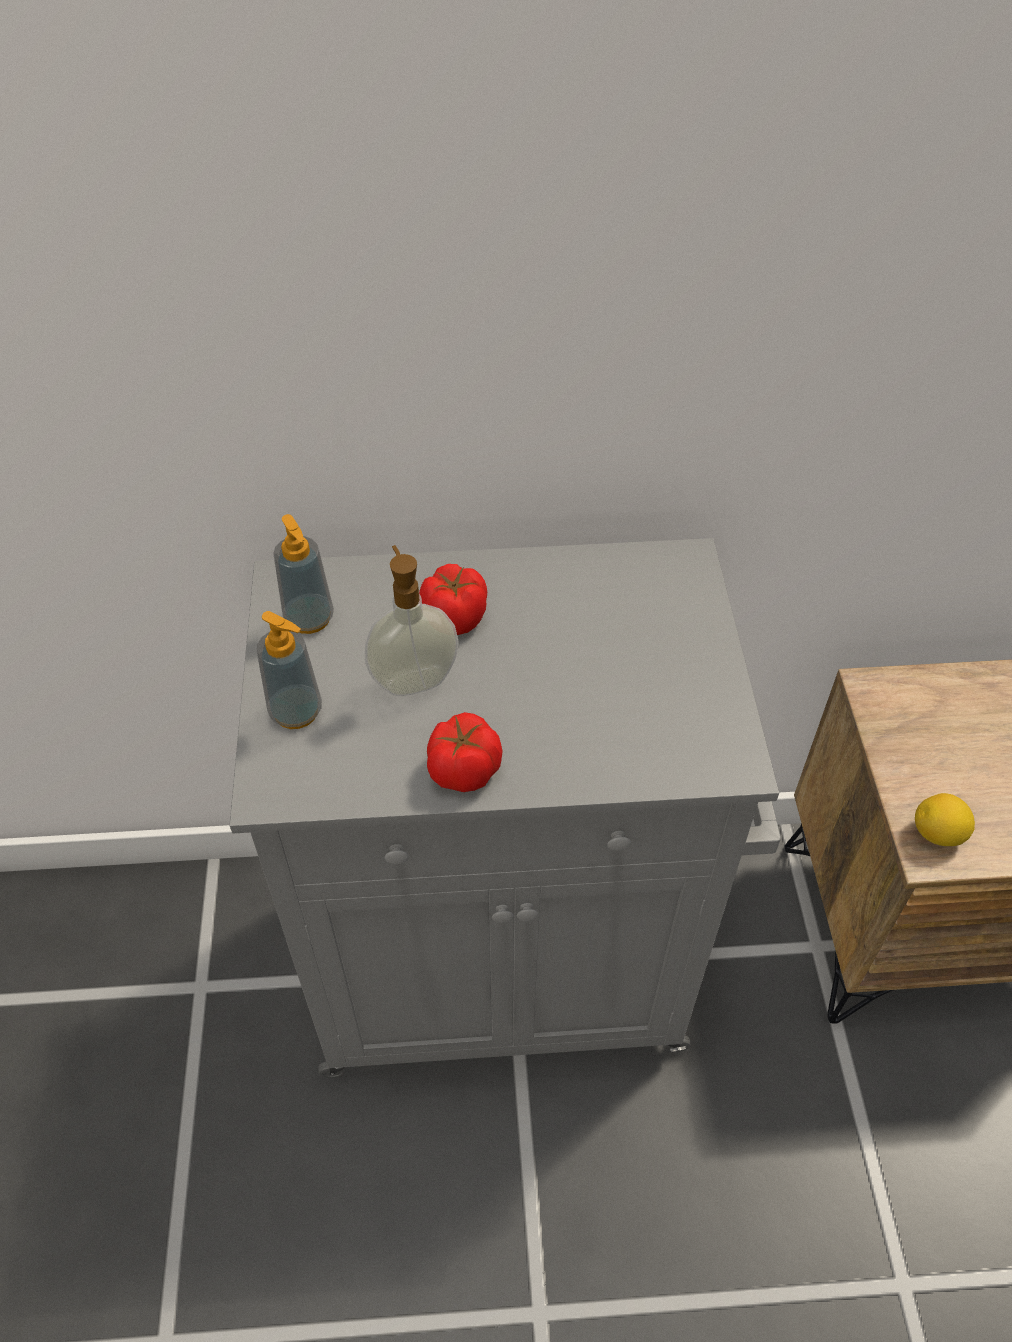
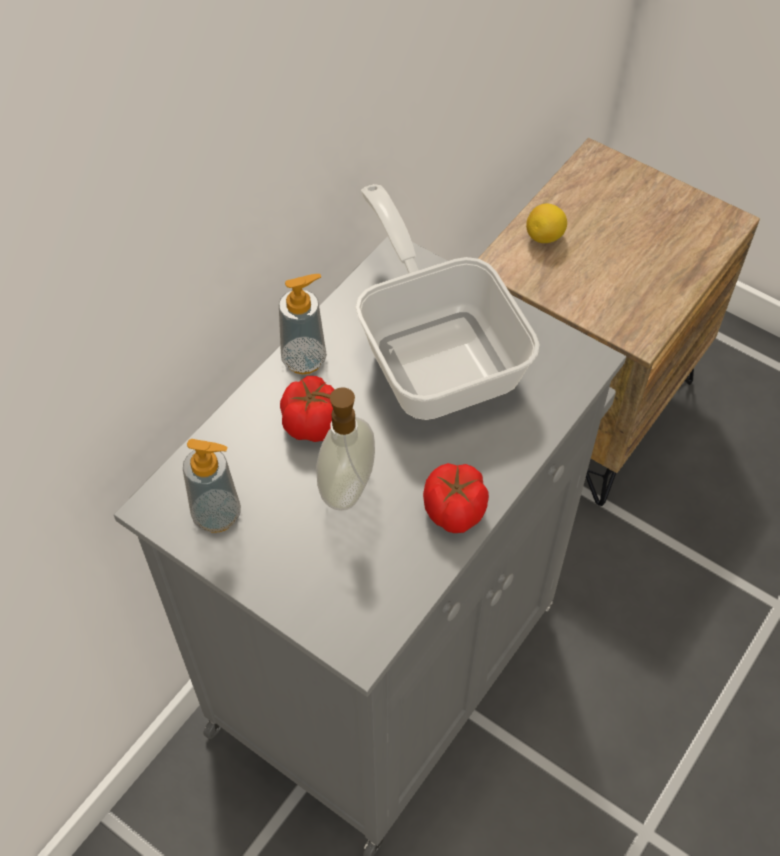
camera: 50 degrees left, 5 degrees up
soap dispenser [257,611,322,729] -> soap dispenser moved to [279,274,327,374]
lemon [915,793,975,846] -> lemon moved to [526,203,567,243]
none -> frying pan [355,184,539,420]

